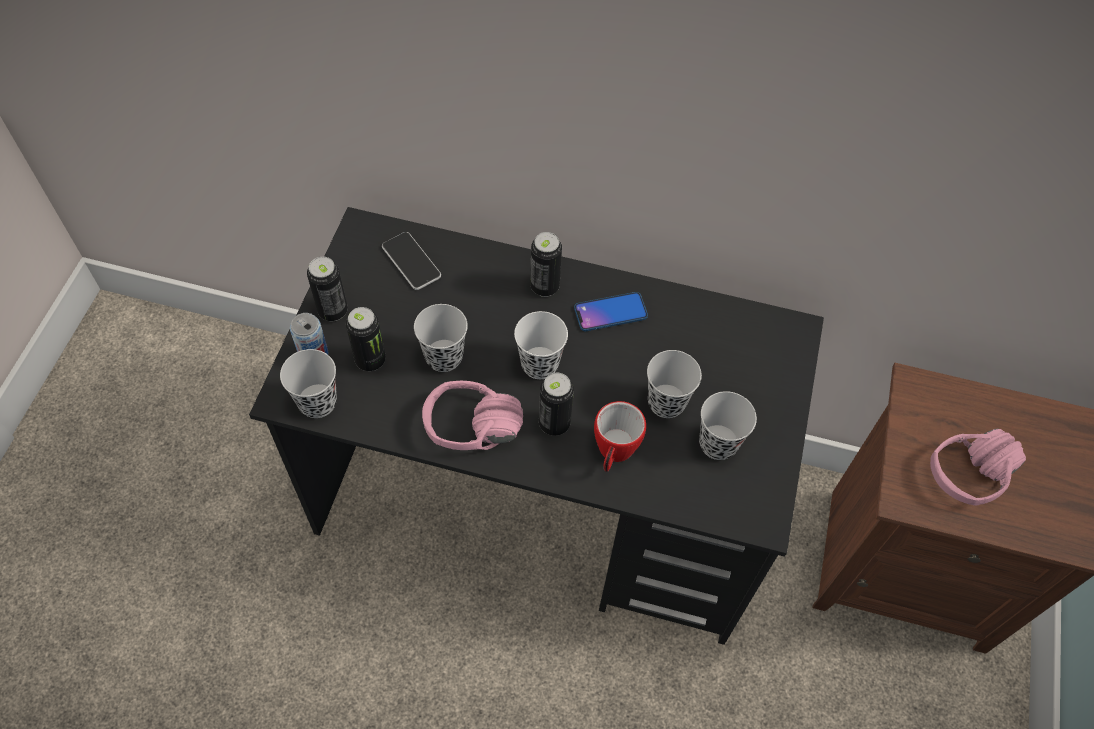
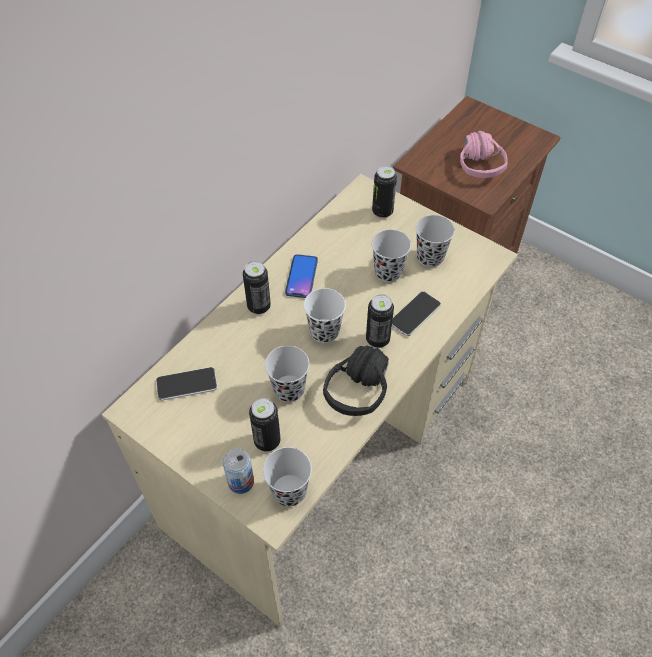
camera: 65 degrees left, 5 degrees down
black desk [249,207,824,645] -> beige desk [102,174,518,627]
can [307,256,348,321] -> can moved to [372,166,397,218]
pink headphones [422,381,523,450] -> black headphones [323,346,389,416]
mug [594,401,646,472] -> phone [392,291,441,336]

